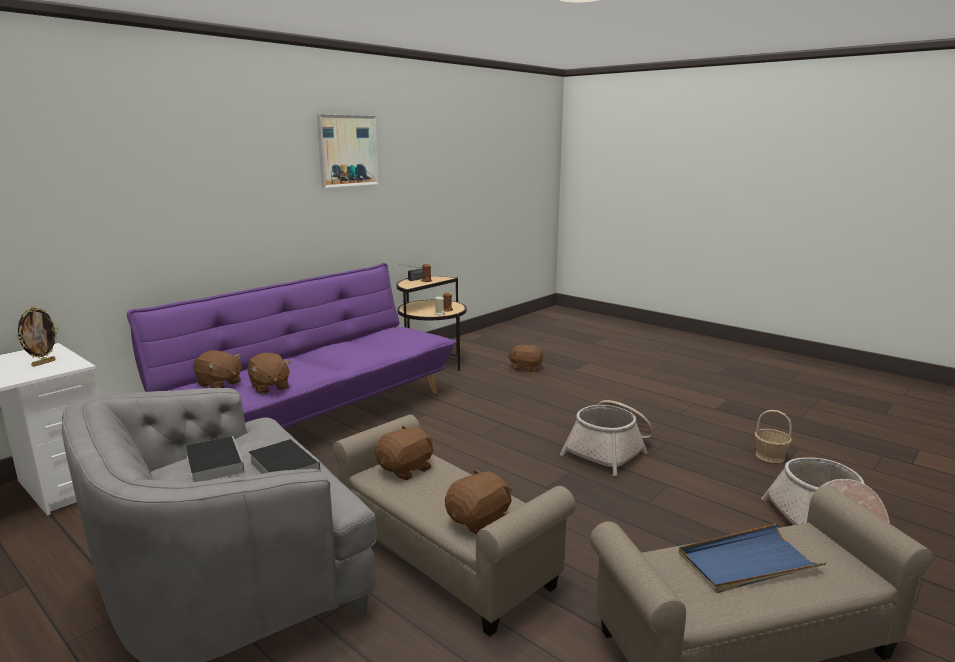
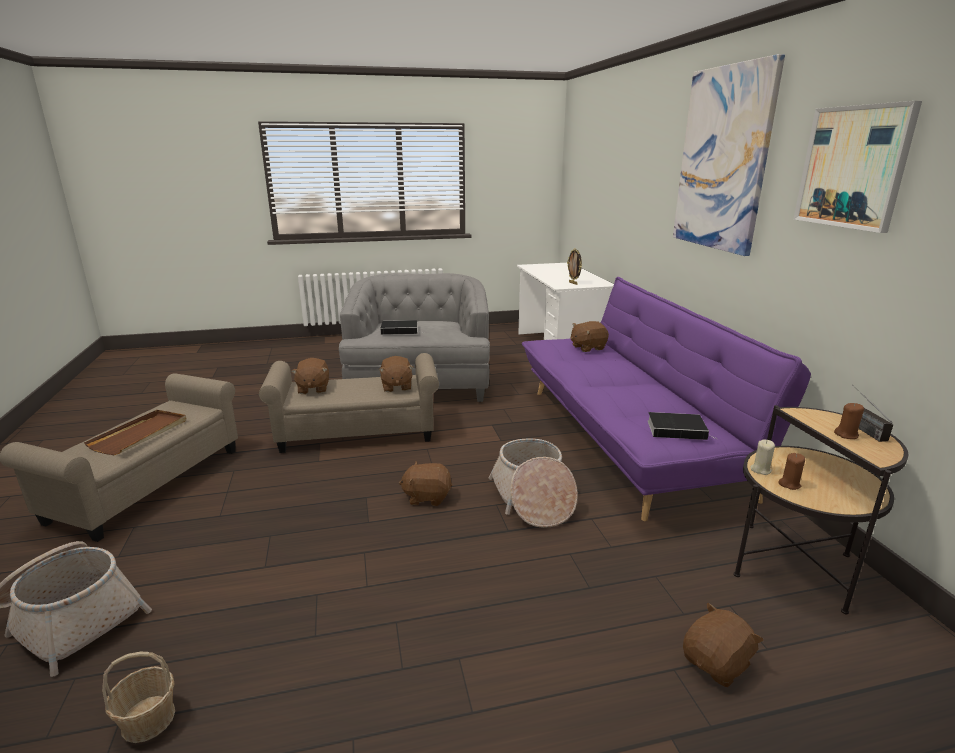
camera: 125 degrees right, 5 degrees up
book [185,436,244,482] -> book moved to [648,412,718,440]
brown plush toy [247,353,291,394] -> brown plush toy moved to [399,461,452,506]
basket [560,400,653,476] -> basket moved to [488,438,578,528]
blue tray [678,523,826,593] -> brown tray [84,410,186,455]
none -> picture [673,54,785,256]

